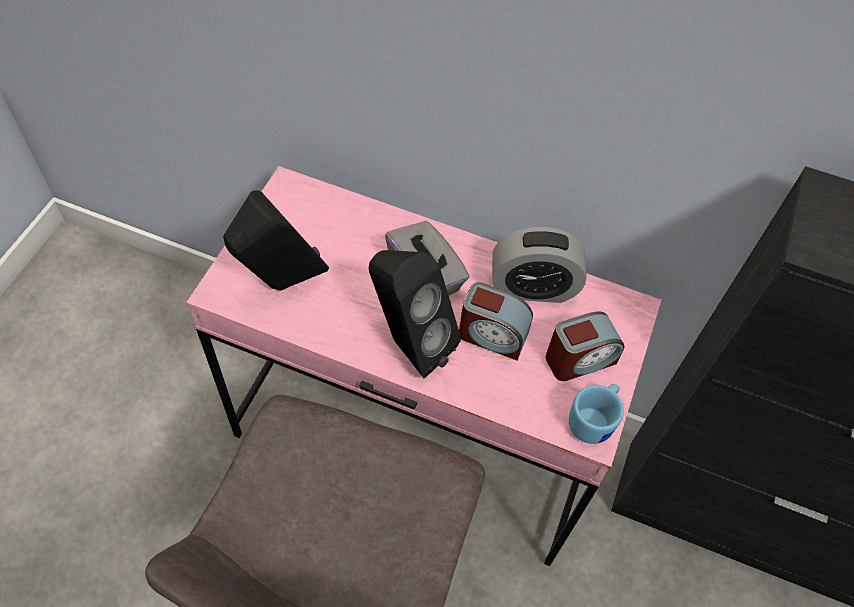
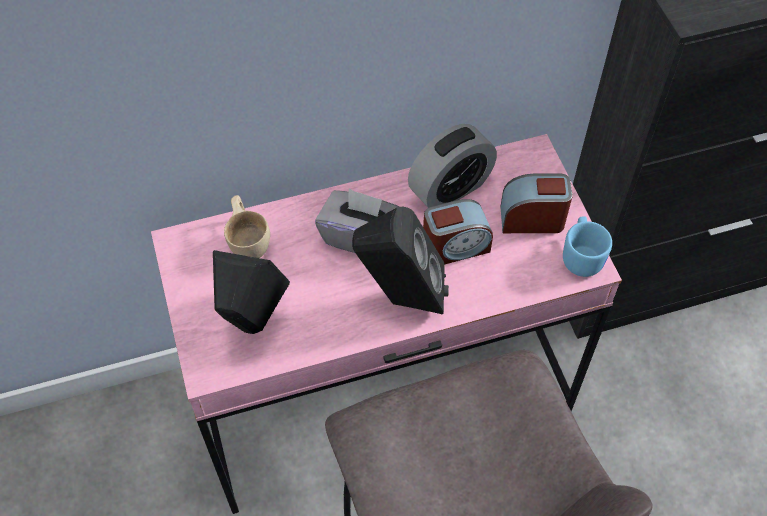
camera: 35 degrees left, 0 degrees up
alarm clock [546,311,625,381] -> alarm clock turned 120 degrees counterclockwise [500,174,572,233]
none -> beige cup [224,195,270,258]

